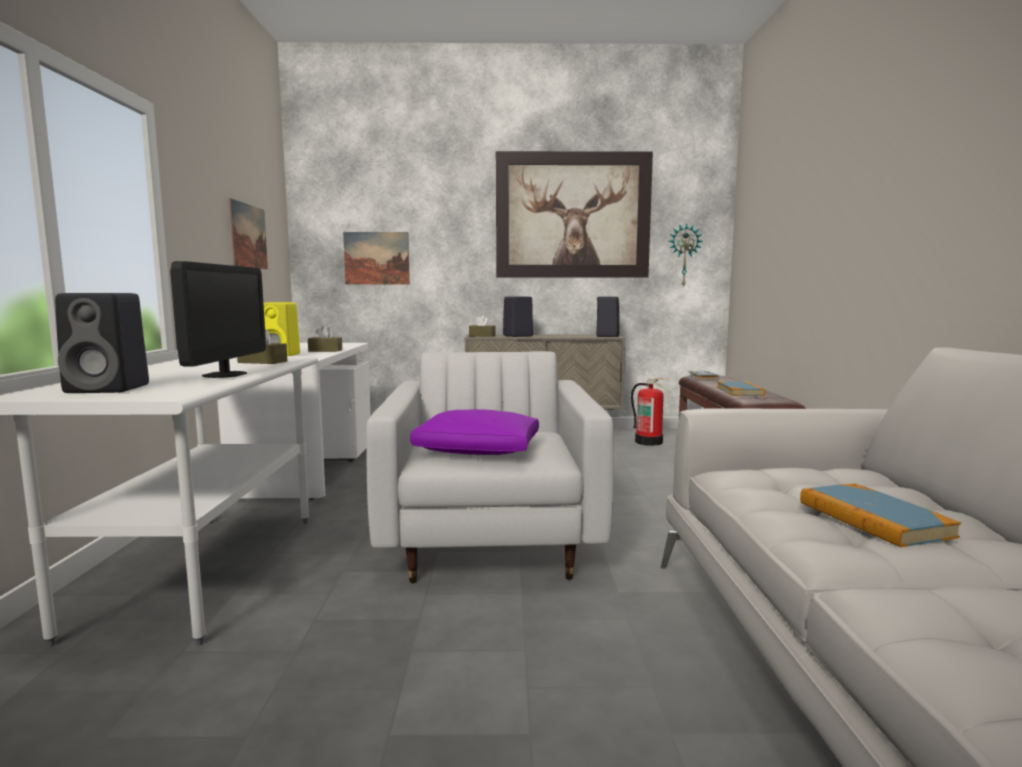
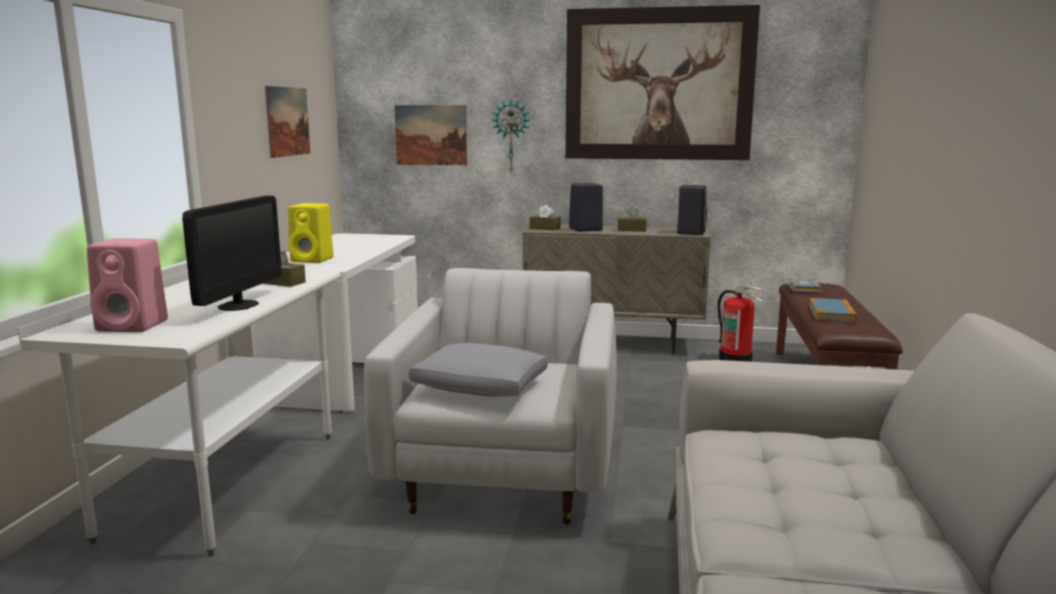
camera: 10 degrees right, 5 degrees up
black speaker [55,293,149,393] -> pink speaker [87,238,168,332]
brown tissue box [308,325,342,352] -> brown tissue box moved to [618,206,647,232]
purple pillow [410,409,539,455] -> grey pillow [409,343,548,397]
wall clock [669,223,703,288] -> wall clock moved to [492,100,530,172]
book [800,483,961,547] -> none

